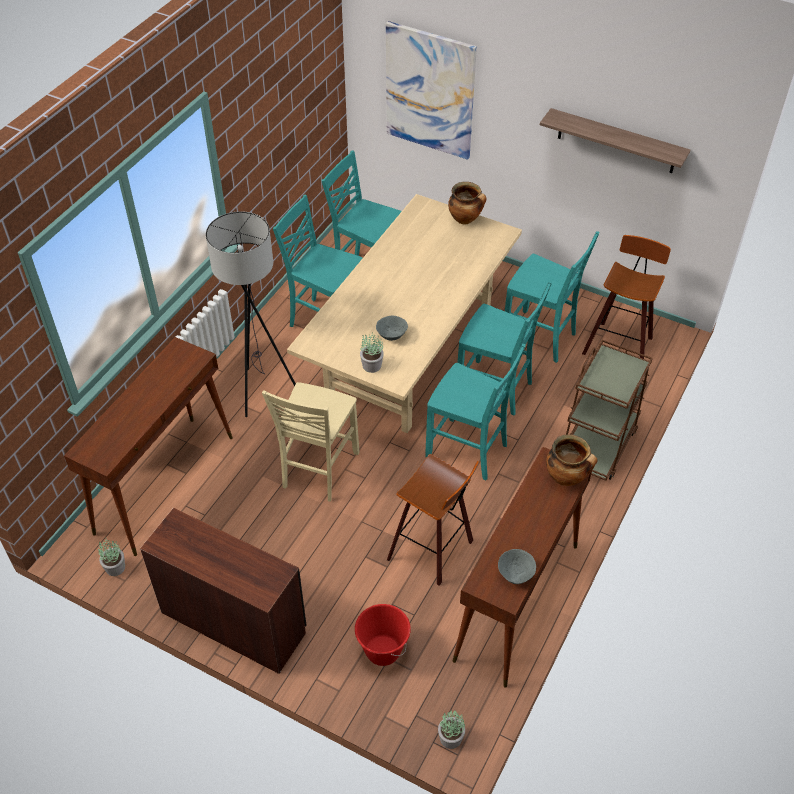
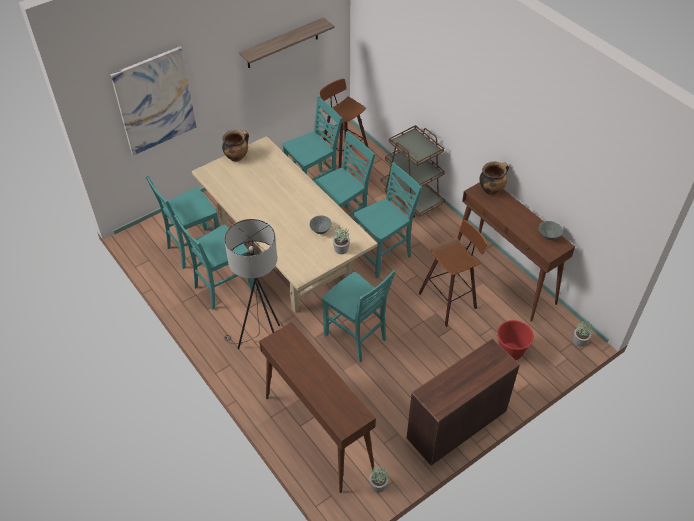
camera: 65 degrees left, 0 degrees up
beige chair [262,382,359,502] -> turquoise chair [322,269,396,362]

